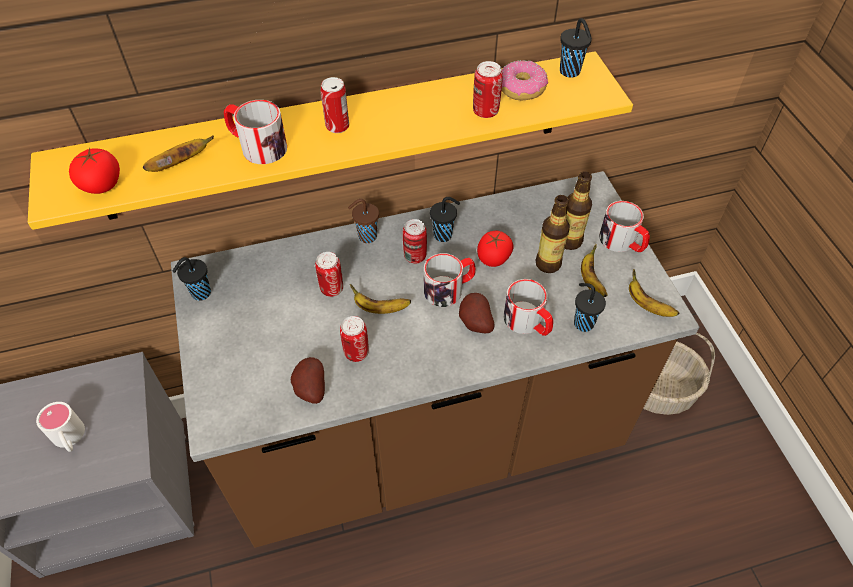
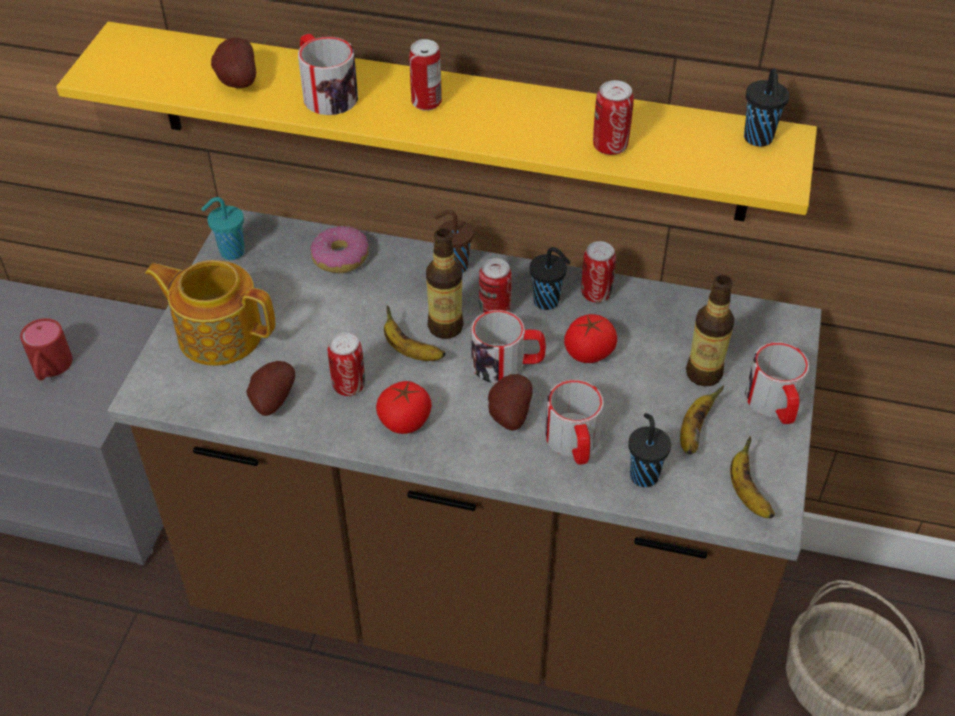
camera: 30 degrees right, 5 degrees down
white mug [36,402,85,452] -> red mug [20,318,73,380]
tomato [69,147,120,194] -> tomato moved to [376,381,432,434]
banana [143,135,214,172] -> potato [211,38,256,88]
black cup [172,257,211,301] -> turquoise cup [201,197,245,260]
can [315,252,343,297] -> can moved to [581,241,616,302]
donut [501,60,548,100] -> donut moved to [310,226,369,273]
bottle [535,195,570,273] -> bottle moved to [426,228,464,339]
none -> teapot [145,260,275,366]

